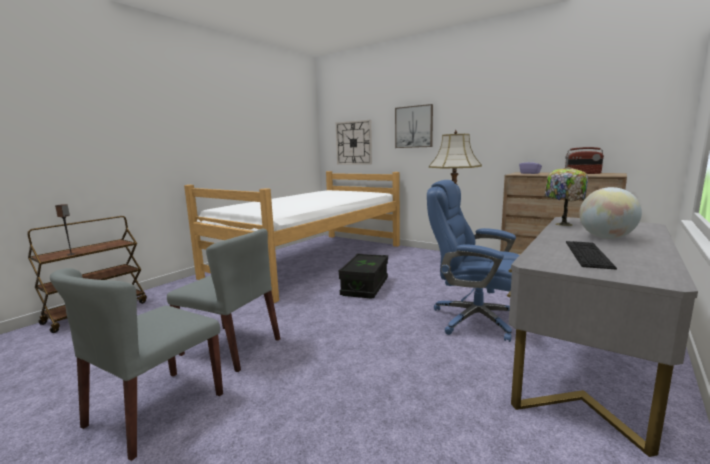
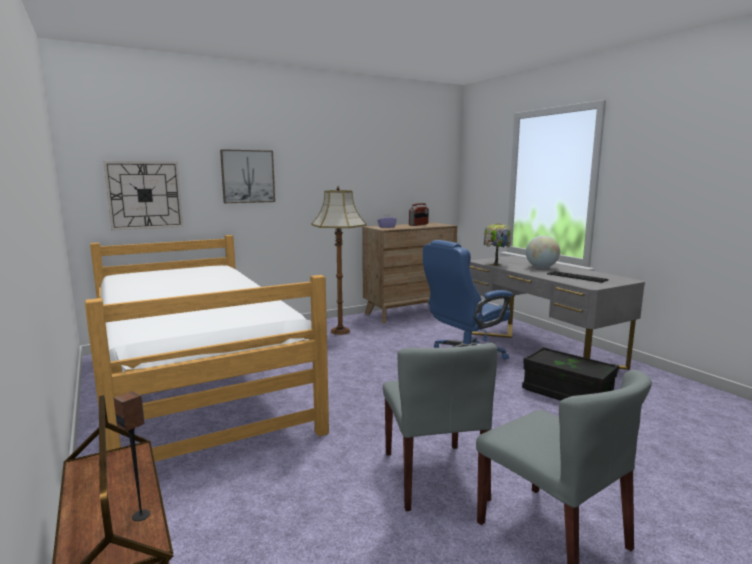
camera: 65 degrees left, 0 degrees up
grey chair [167,228,280,372] -> grey chair turned 120 degrees clockwise [383,343,497,511]
black storage box [339,253,388,299] -> black storage box moved to [522,347,619,401]

